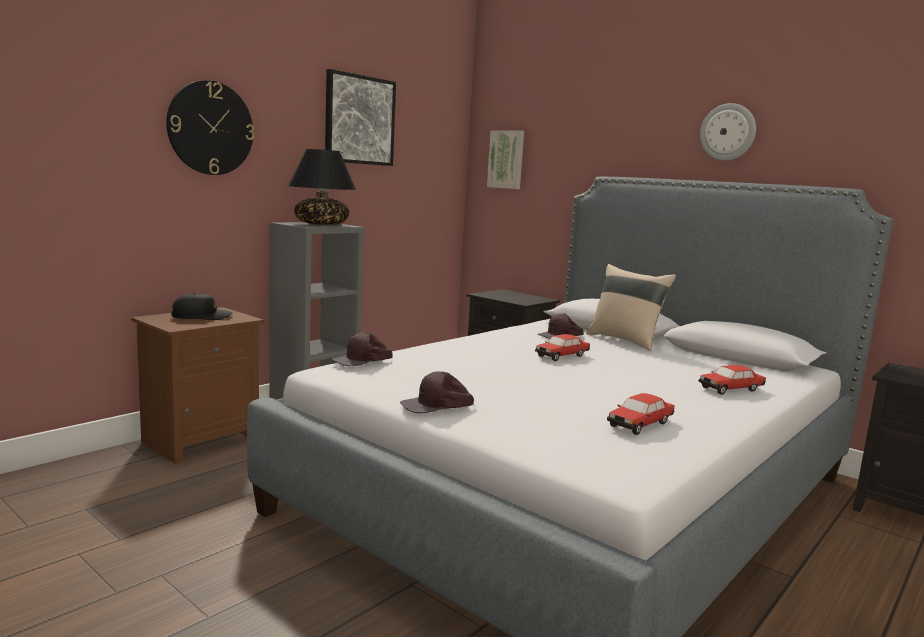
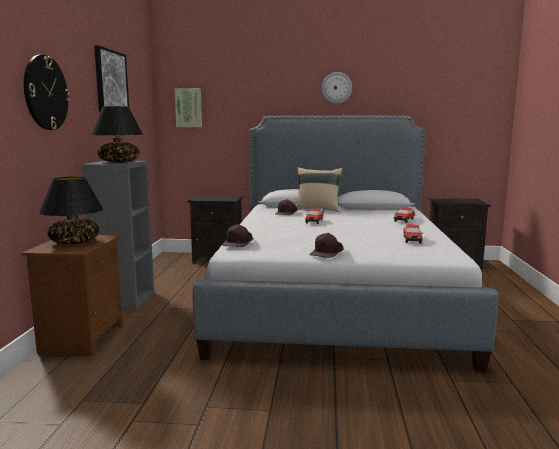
camera: 35 degrees left, 0 degrees up
black cap [172,293,233,320] -> black table lamp [39,177,104,244]

